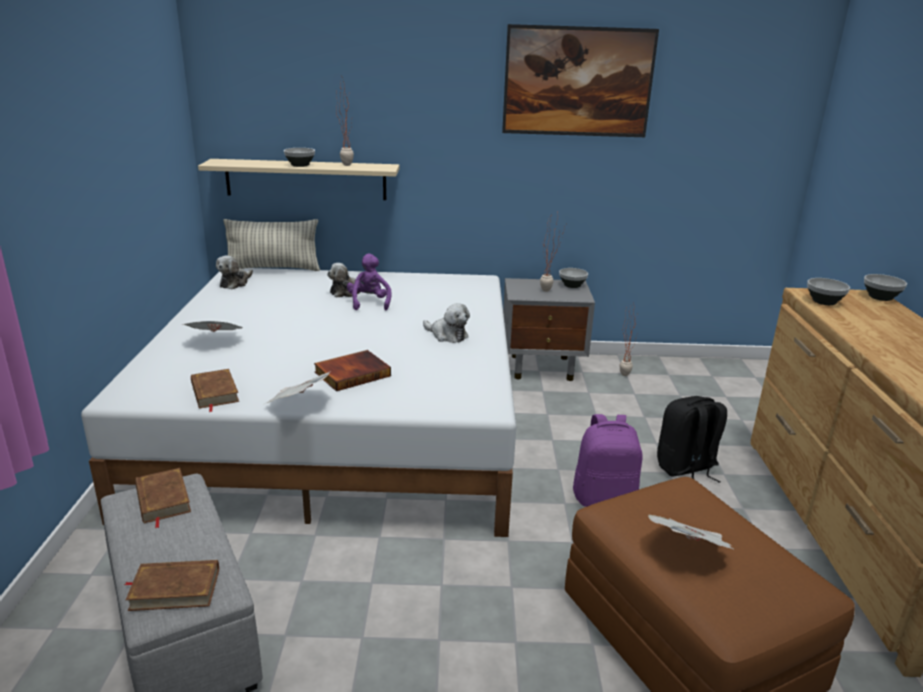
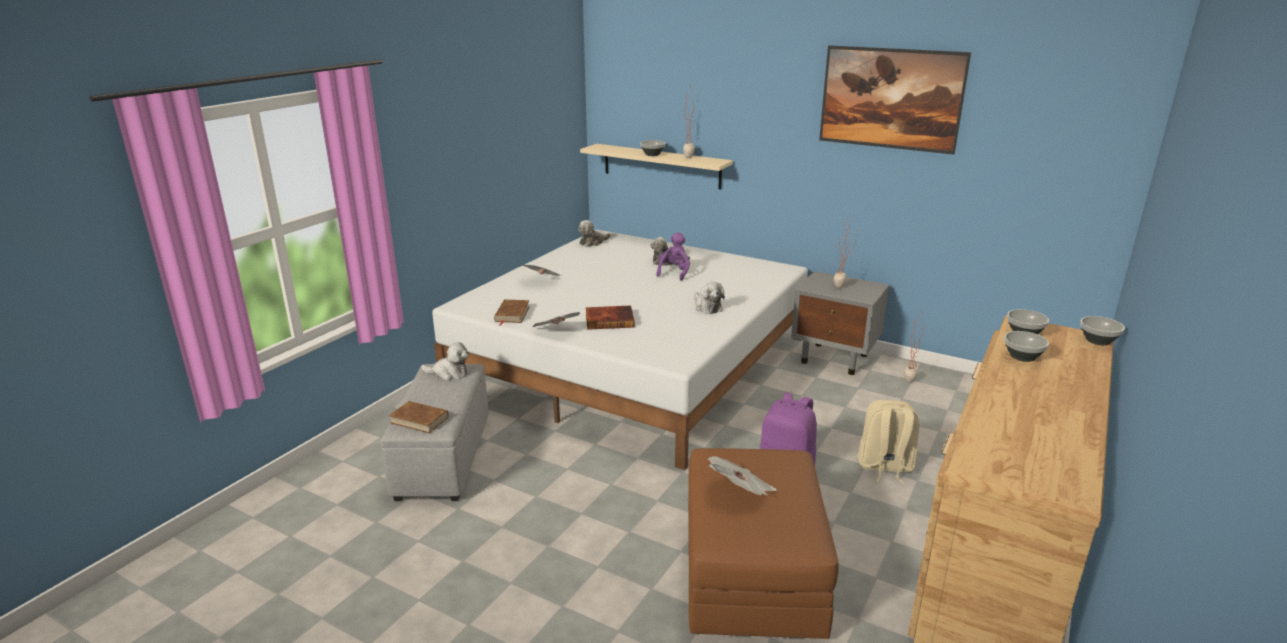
camera: 30 degrees right, 0 degrees up
brown book [135,468,191,528] -> plush toy [421,342,469,381]
pillow [223,219,320,271] -> none
bowl [559,268,588,288] -> bowl moved to [1004,331,1049,362]
black backpack [657,396,727,483] -> beige backpack [858,400,919,484]

